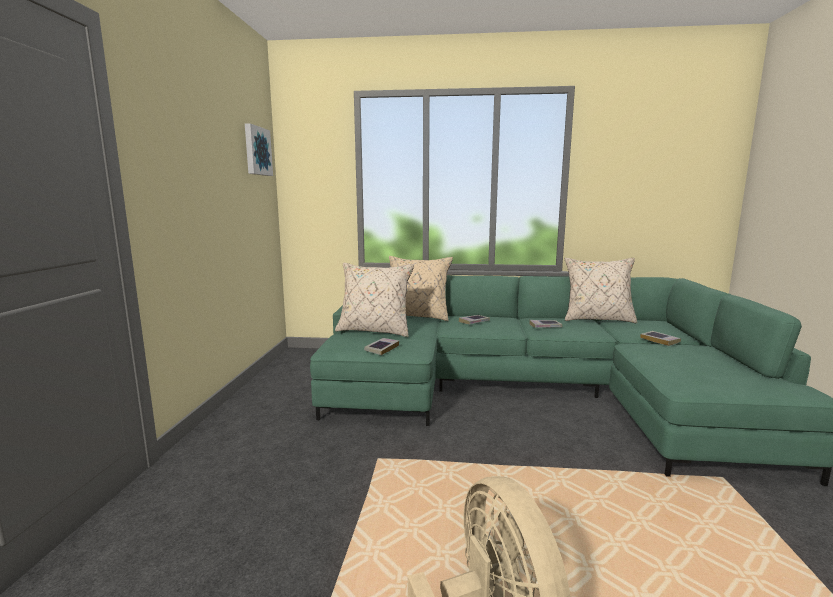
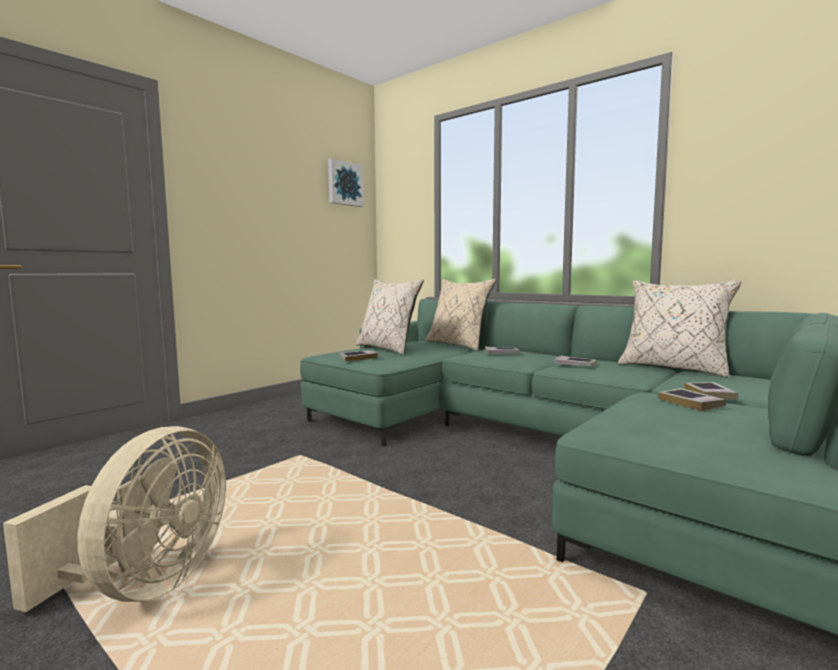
camera: 35 degrees right, 5 degrees down
none -> book [658,388,726,411]

